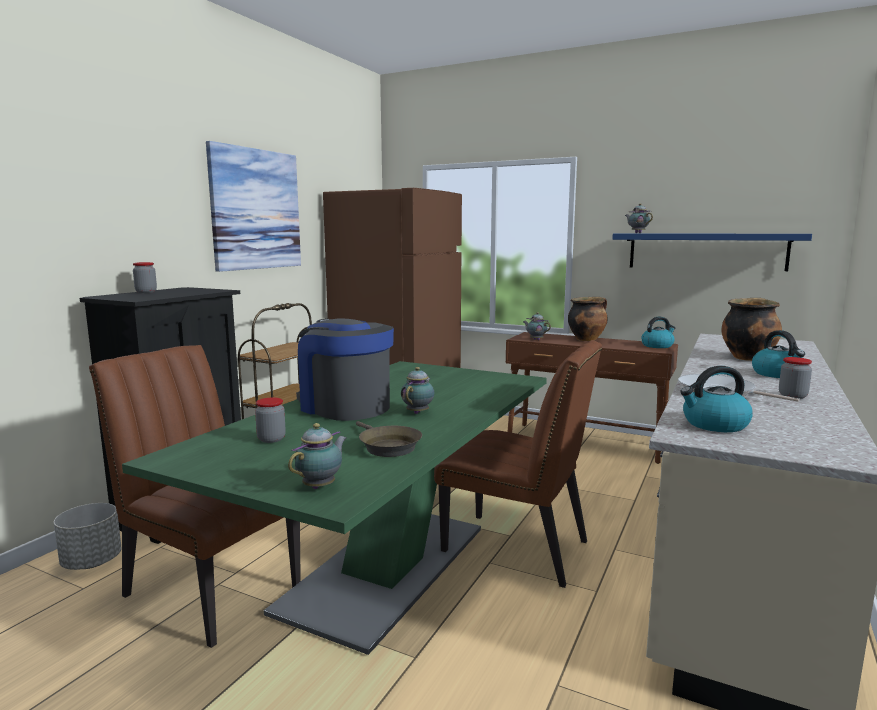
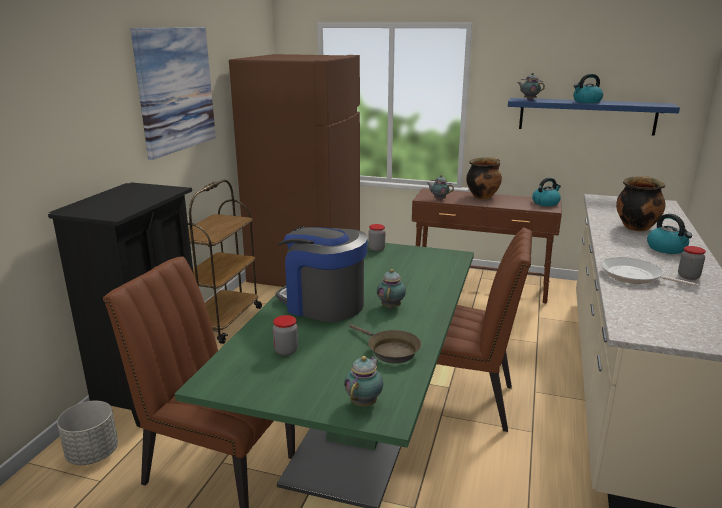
camera: 10 degrees left, 10 degrees up
jar [133,262,157,293] -> jar moved to [368,224,385,251]
kettle [680,366,753,432] -> kettle moved to [573,74,603,103]

